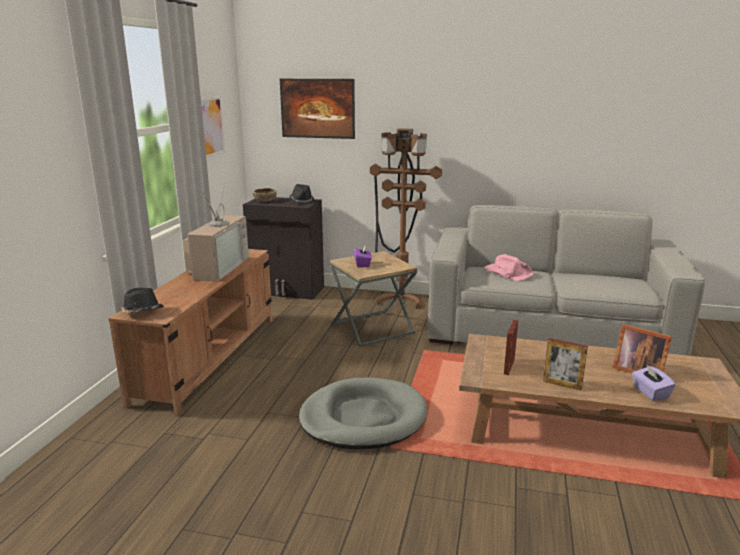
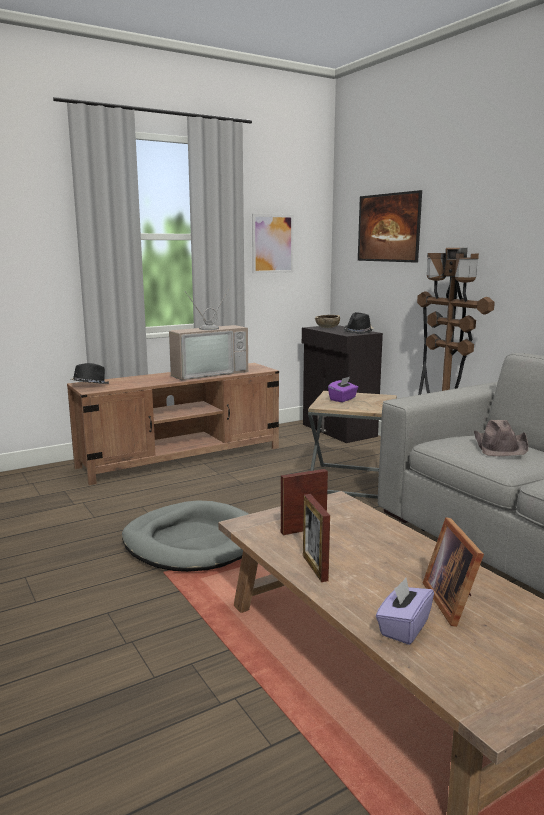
camera: 45 degrees right, 5 degrees down
pink hat [484,254,533,281] -> brown hat [474,420,528,456]

